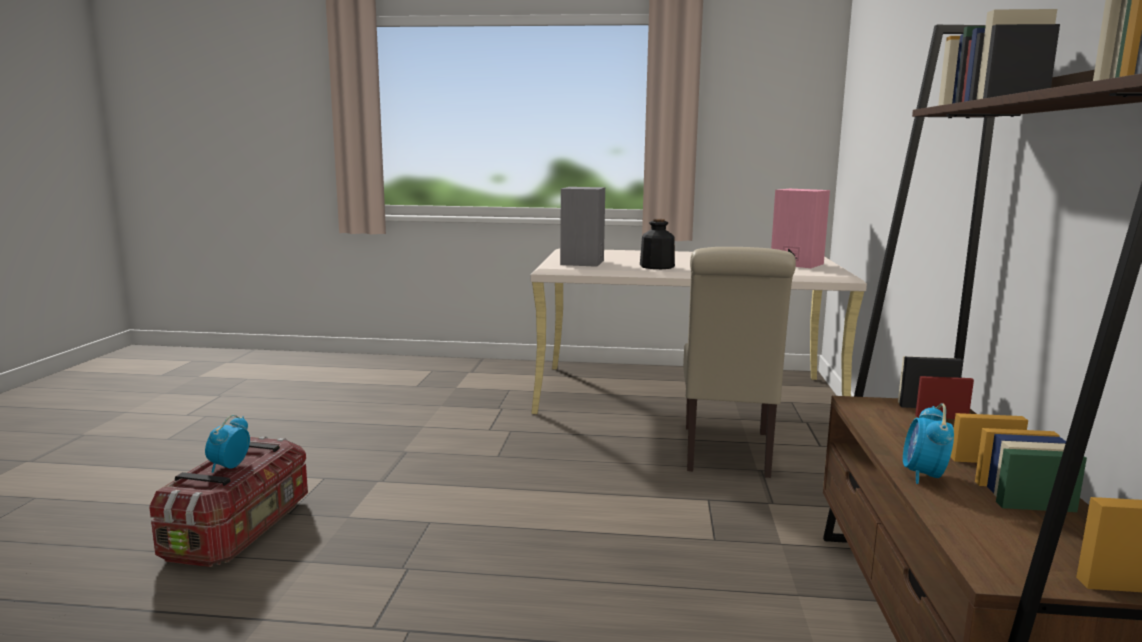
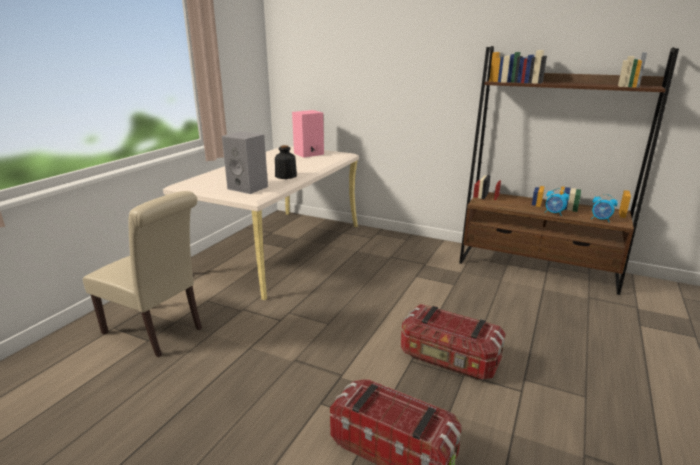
camera: 70 degrees left, 10 degrees up
alarm clock [205,415,250,473] -> alarm clock moved to [591,194,618,222]
beige chair [683,247,796,478] -> beige chair moved to [83,191,202,357]
none -> storage box [401,304,505,380]

